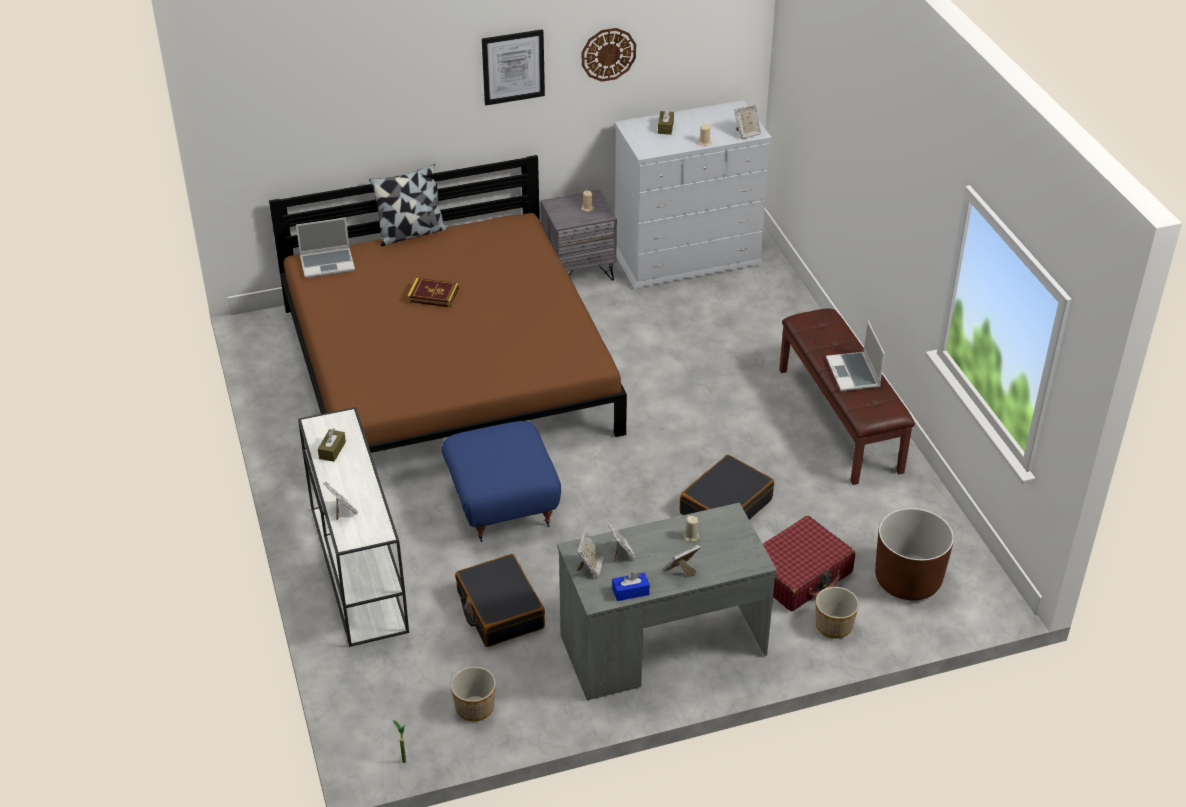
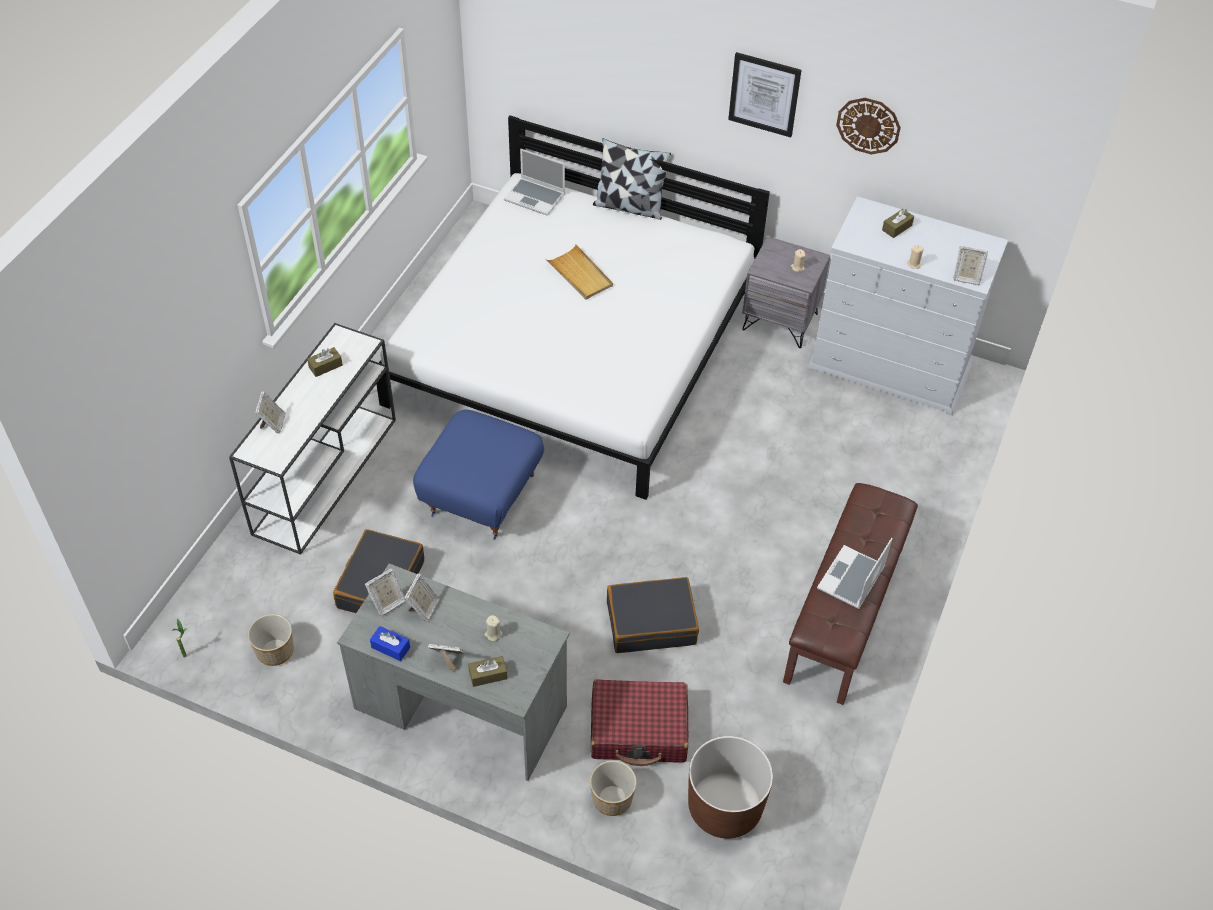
camera: 40 degrees right, 10 degrees up
brown bed [269,155,627,453] -> white bed [376,116,770,500]
book [407,278,459,308] -> beige tray [546,244,613,300]
none -> brown tissue box [468,656,507,687]

